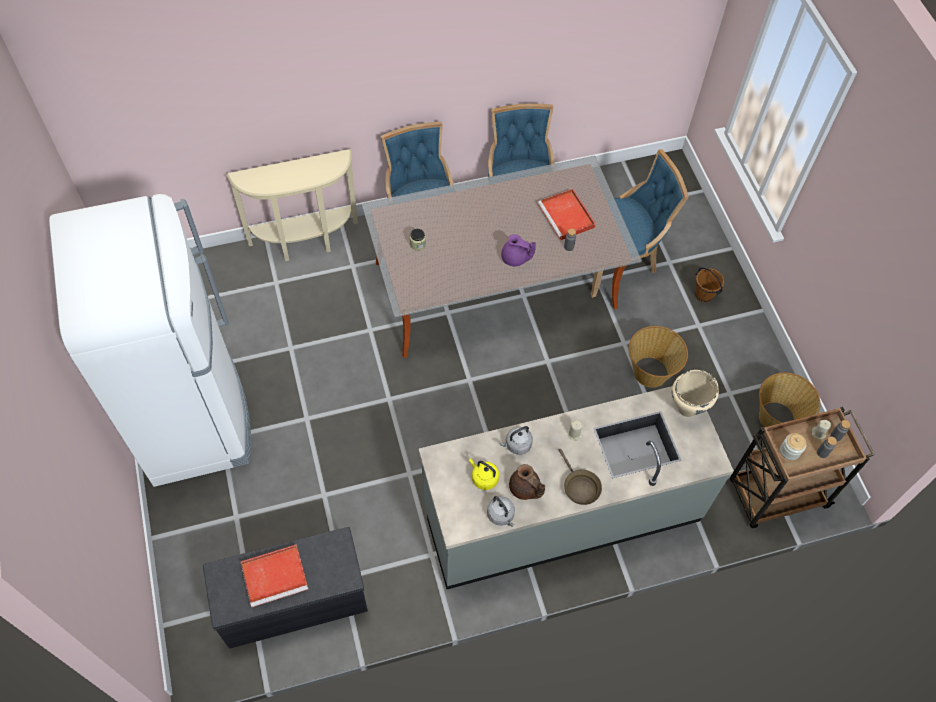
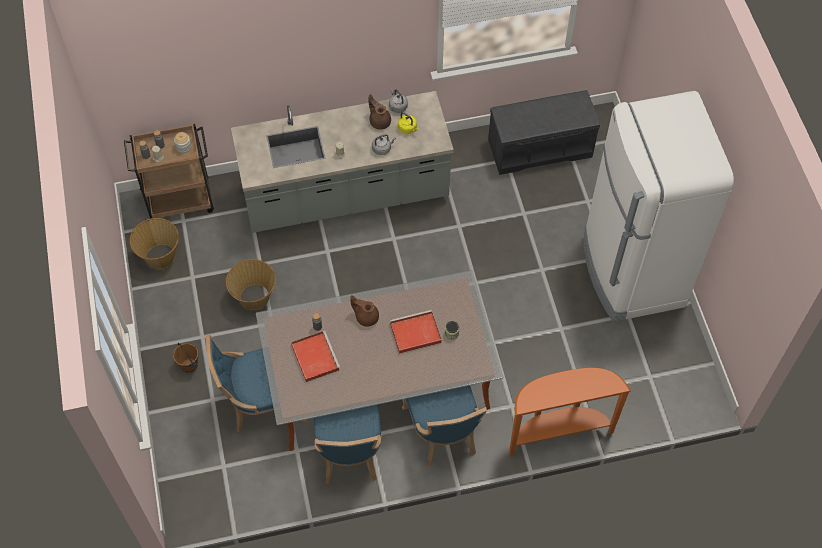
camera: 175 degrees left, 0 degrees up
beige console table [226,149,358,261] -> orange console table [509,368,631,456]
red tray [240,544,309,607] -> red tray moved to [390,310,442,354]
purple teapot [501,234,536,266] -> brown teapot [350,295,379,327]
brown frying pan [559,449,602,505] -> none
beige cooking pot [672,370,719,417] -> none

